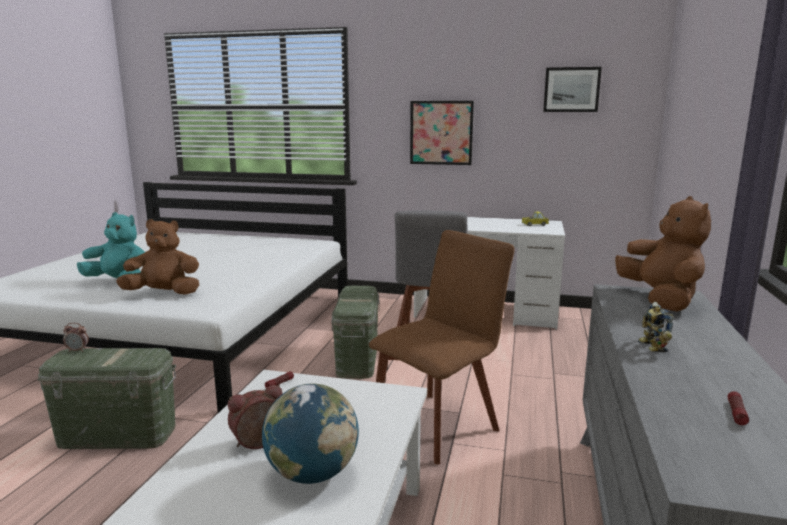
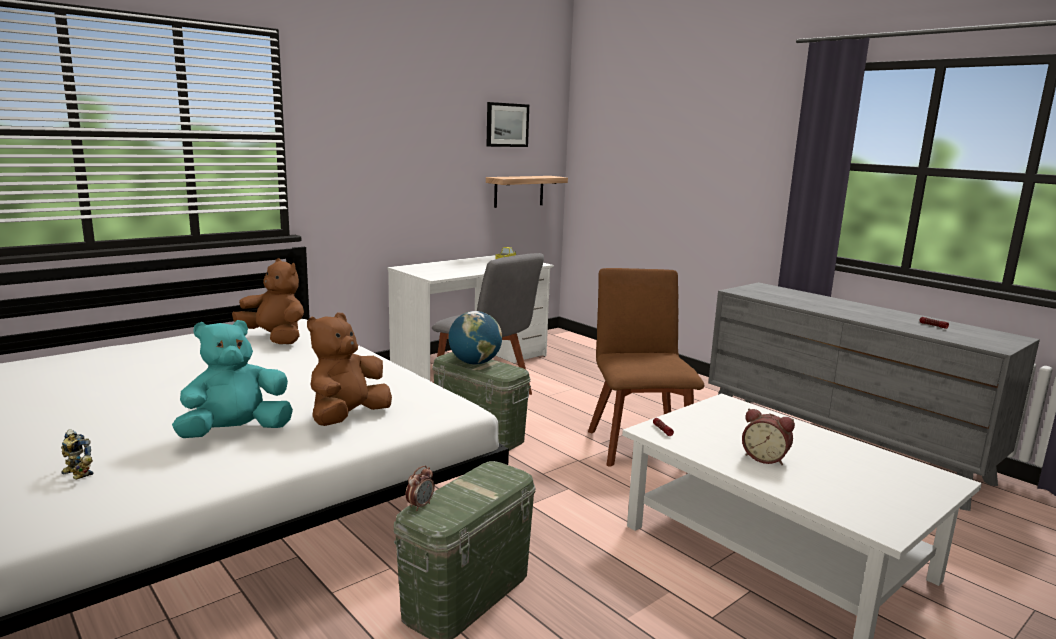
camera: 55 degrees left, 0 degrees up
alarm clock [228,384,283,449] -> alarm clock turned 60 degrees counterclockwise [742,409,795,465]
globe [262,383,359,484] -> globe moved to [449,311,502,364]
picture [410,101,474,165] -> none
brown plush toy [615,196,711,312] -> brown plush toy moved to [232,258,304,344]
toy robot [638,302,674,352] -> toy robot moved to [61,429,94,480]
none -> shelf [486,176,568,208]

